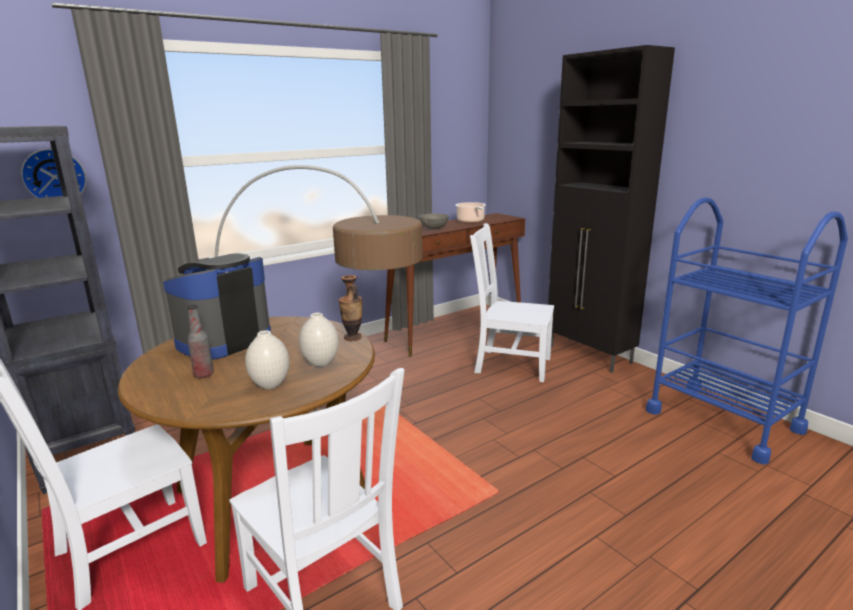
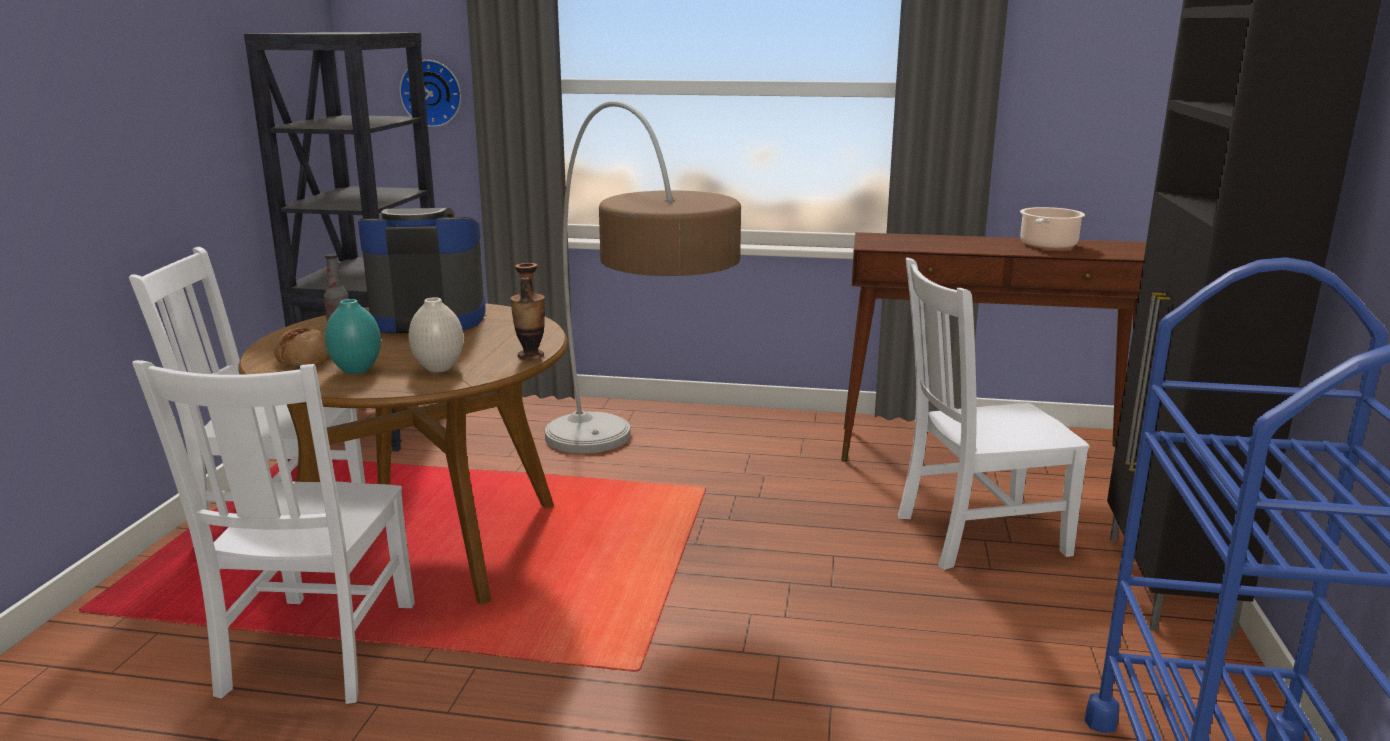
camera: 45 degrees right, 0 degrees up
white vase [245,330,289,389] -> turquoise vase [325,299,381,374]
grey bowl [420,213,449,229] -> none
white chair [470,223,554,382] -> white chair turned 75 degrees counterclockwise [898,258,1090,570]
none -> bread [274,327,330,367]

